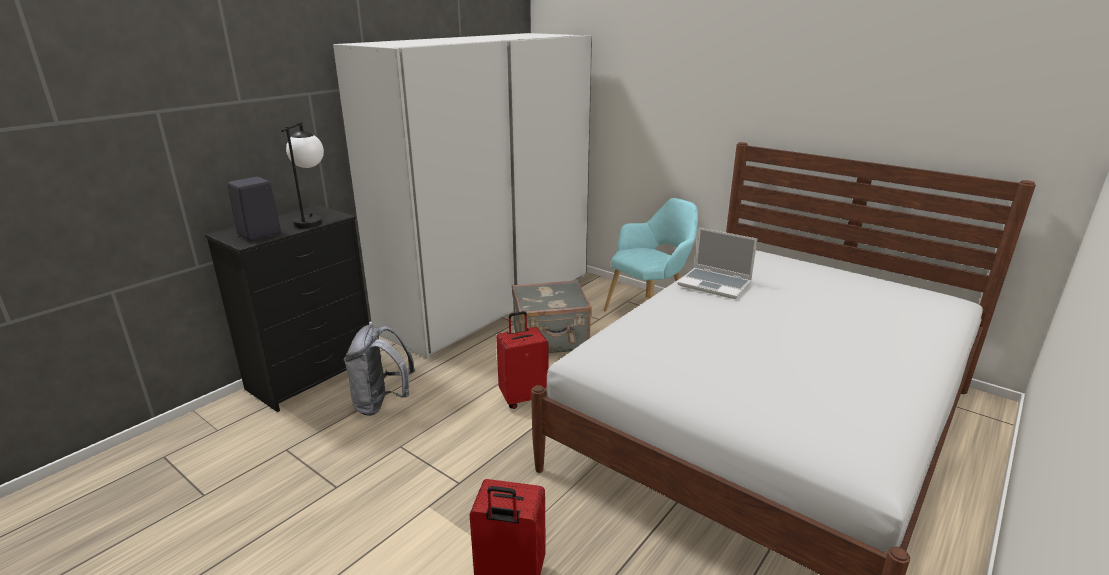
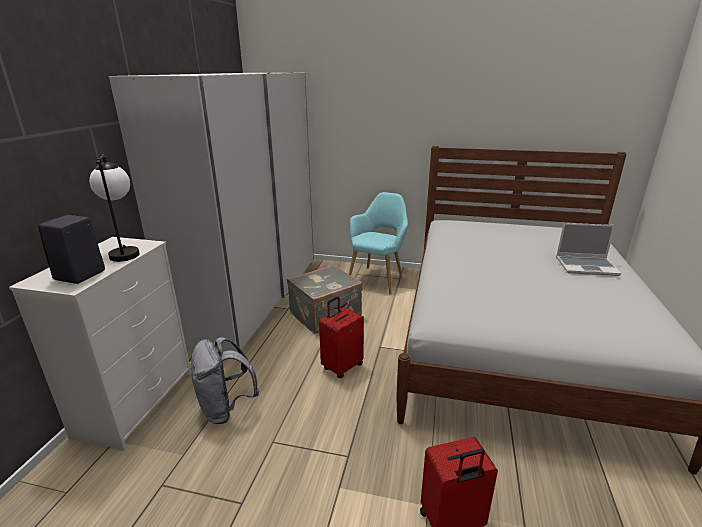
camera: 25 degrees left, 0 degrees up
black dresser [205,205,369,412] -> white dresser [9,237,191,450]
laptop [678,228,757,299] -> laptop moved to [556,223,621,276]

